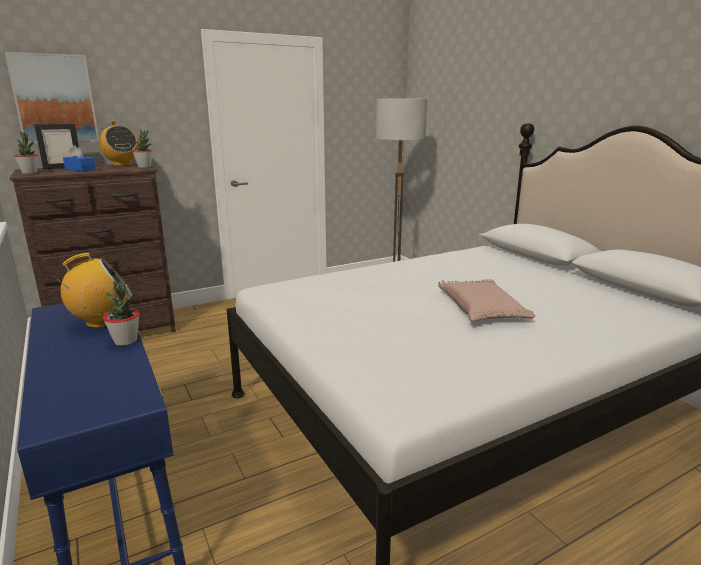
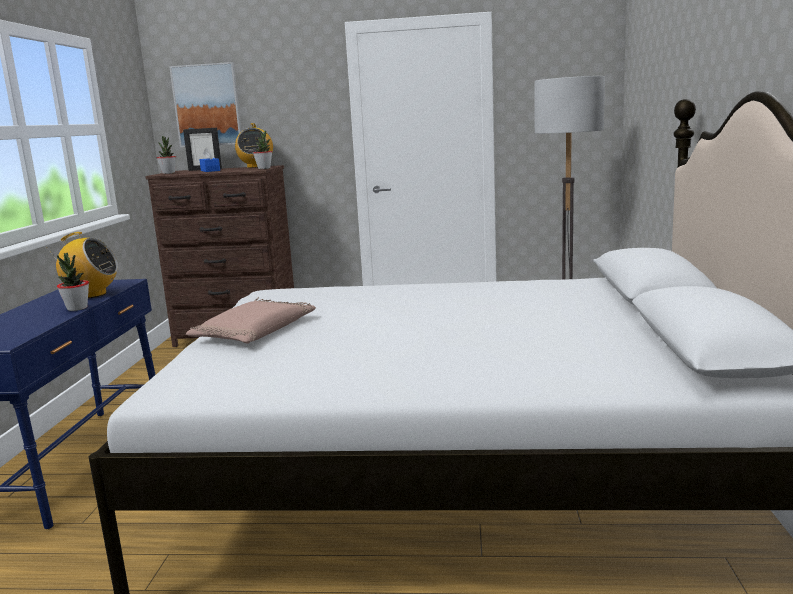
camera: 35 degrees right, 5 degrees down
beige pillow [438,279,536,322] -> beige pillow moved to [186,297,316,344]

